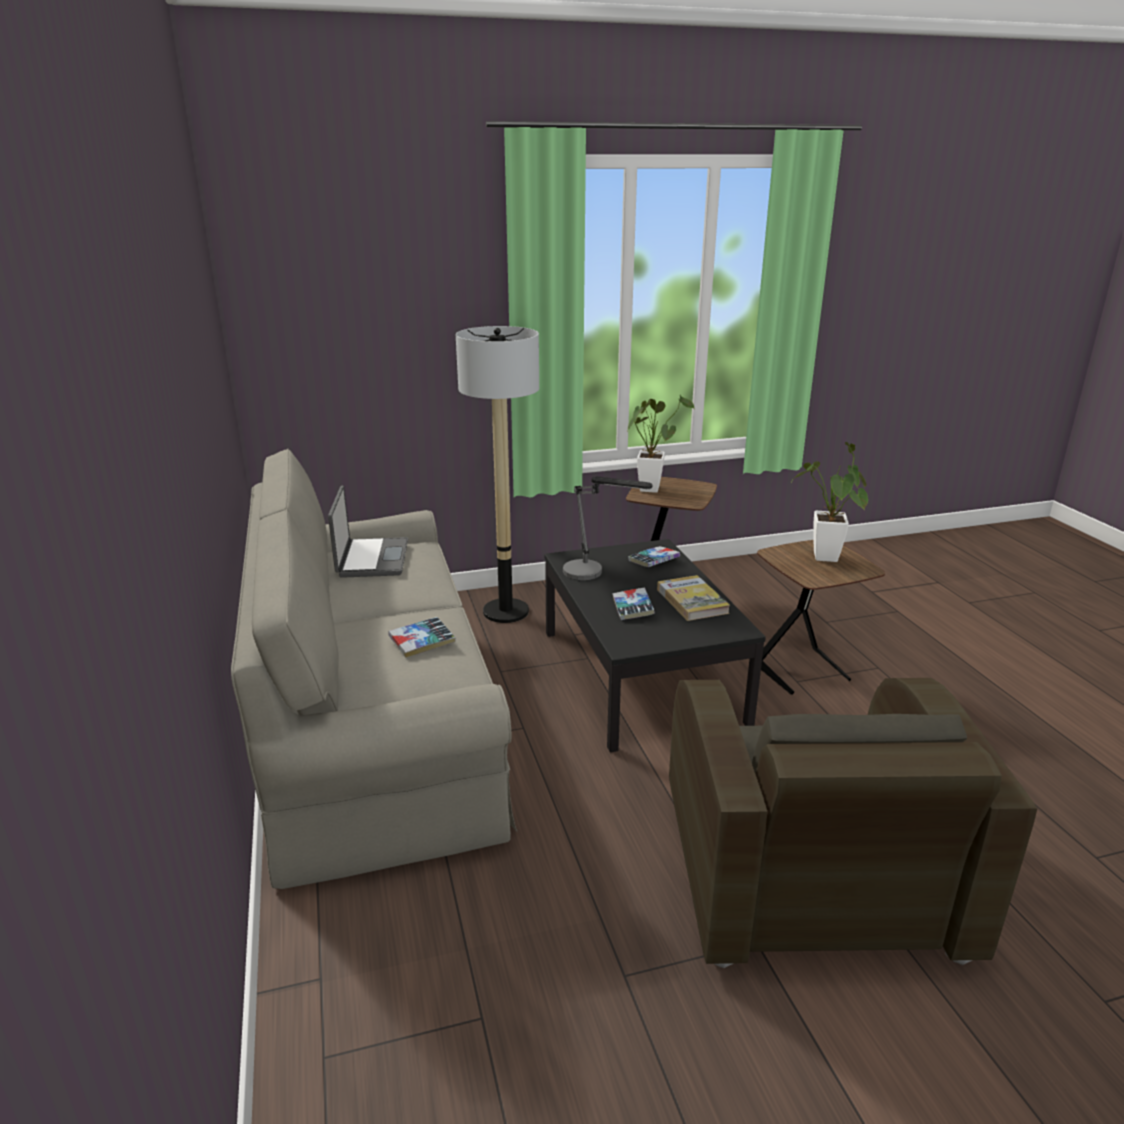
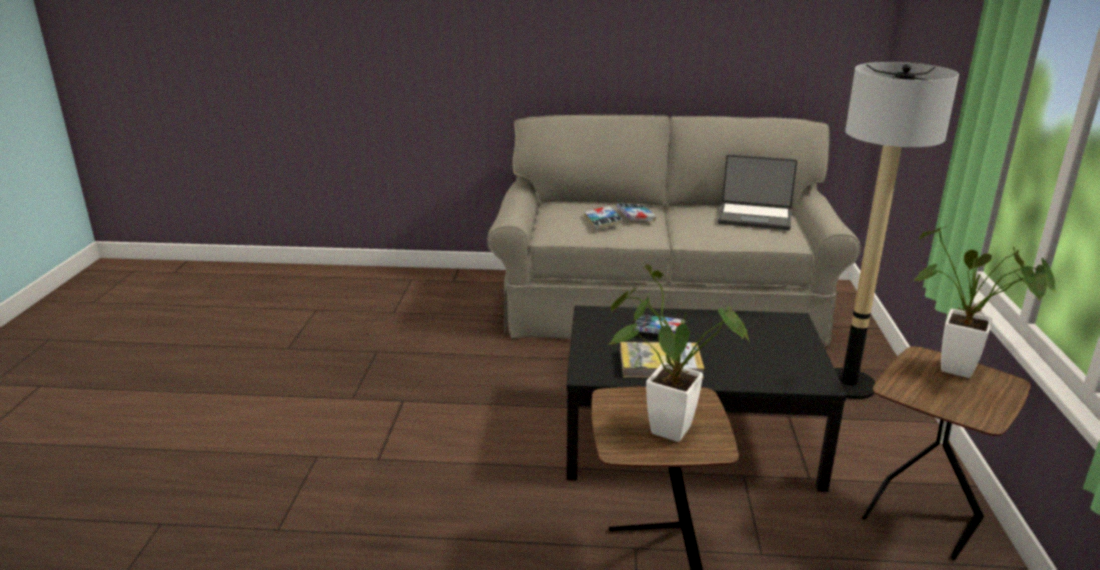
camera: 110 degrees right, 0 degrees up
table lamp [563,476,653,580] -> none
book [628,546,680,567] -> book moved to [616,203,656,221]
brown armchair [669,678,1037,968] -> none

